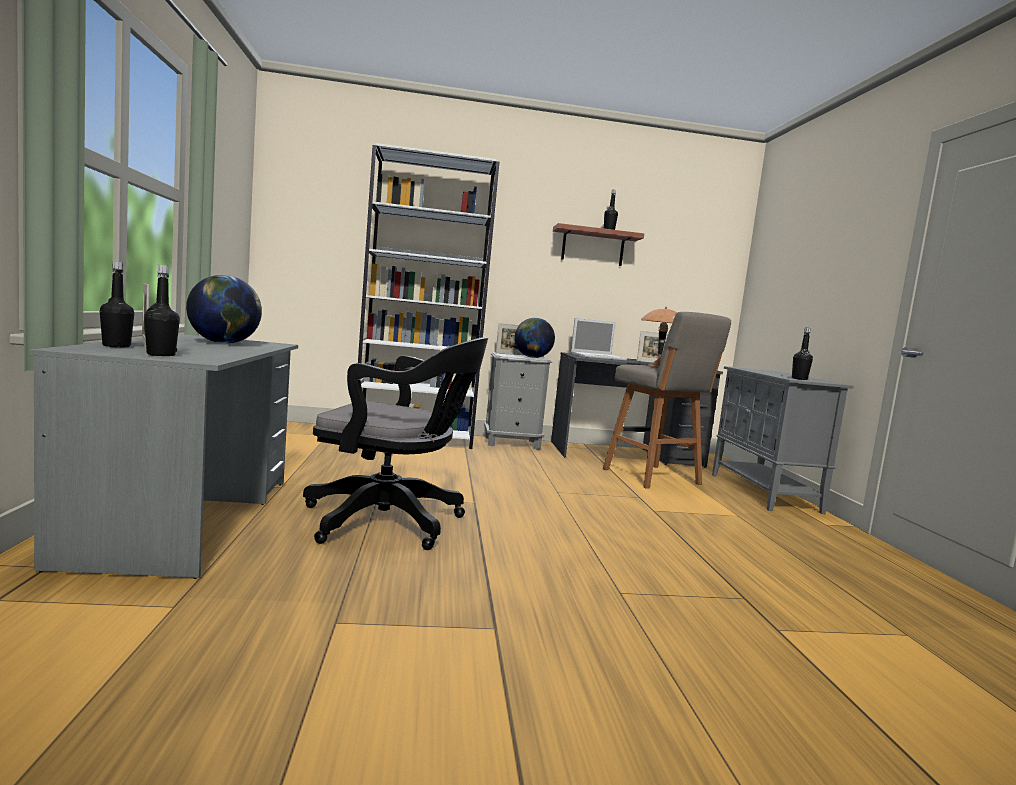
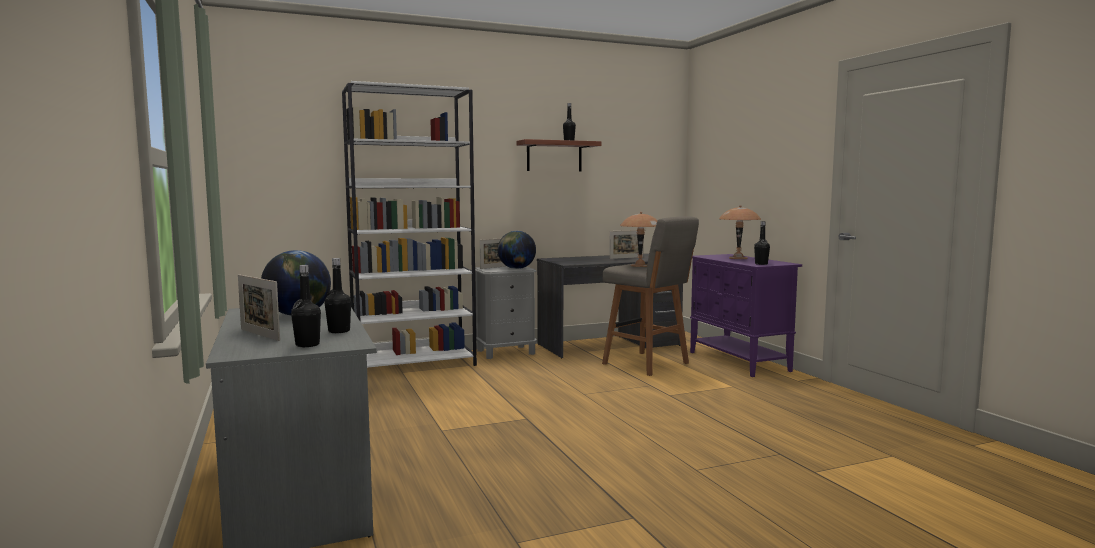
camera: 15 degrees left, 0 degrees up
black bottle [100,261,134,347] -> black bottle moved to [325,258,351,333]
black office chair [303,337,488,550] -> none
laptop [571,318,627,361] -> none
grey cabinet [712,366,854,514] -> purple cabinet [690,254,802,377]
none -> brown table lamp [719,205,761,259]

